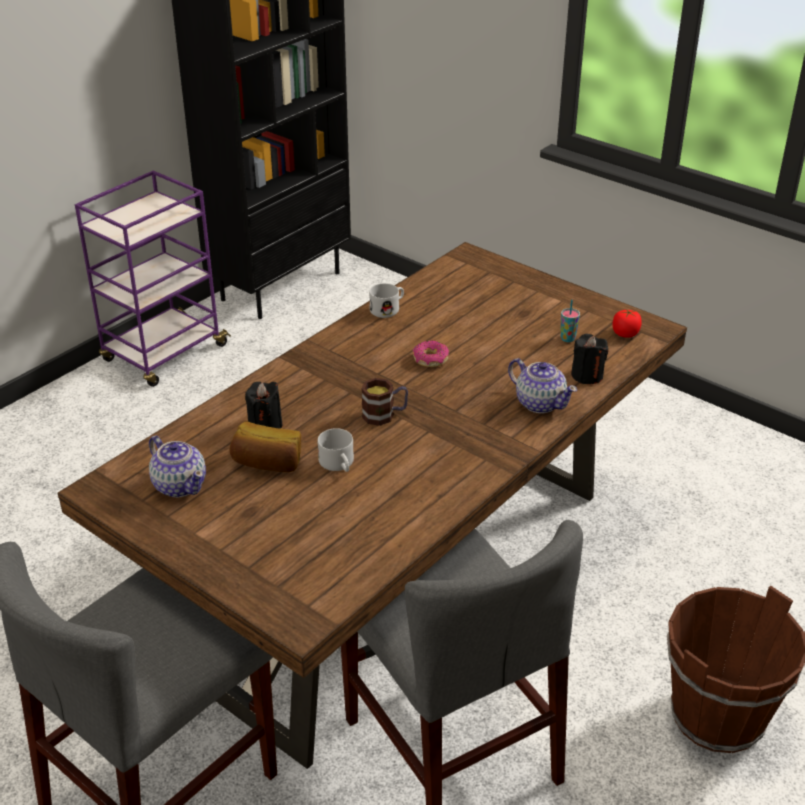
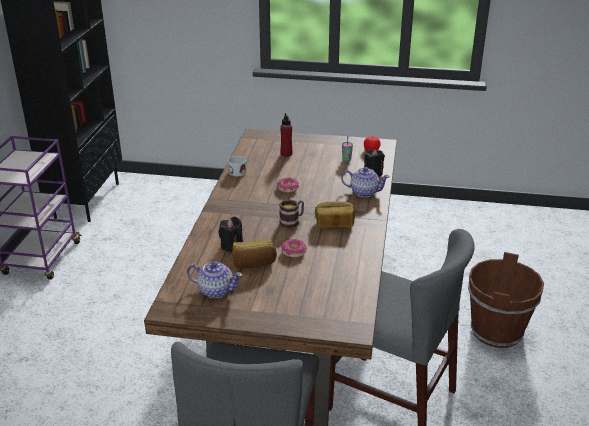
camera: 30 degrees left, 5 degrees down
white mug [317,428,354,472] -> donut [281,239,307,257]
none -> red bottle [280,113,292,157]
none -> bread [315,201,355,228]

